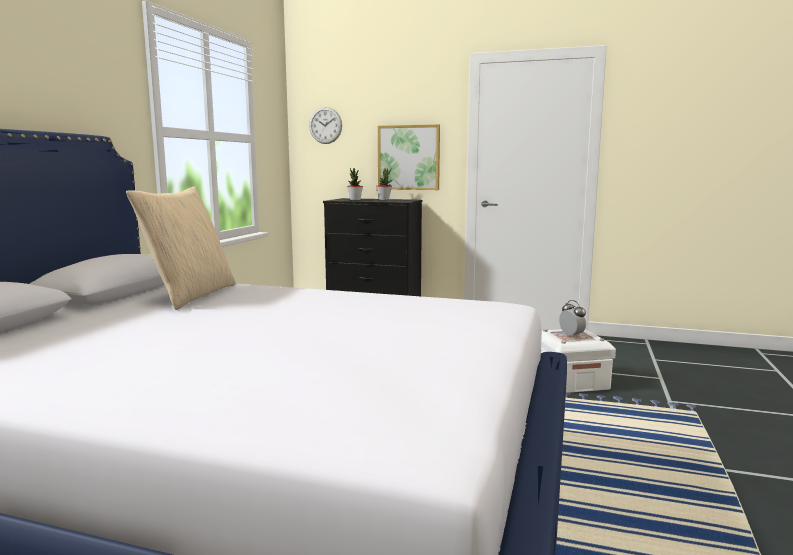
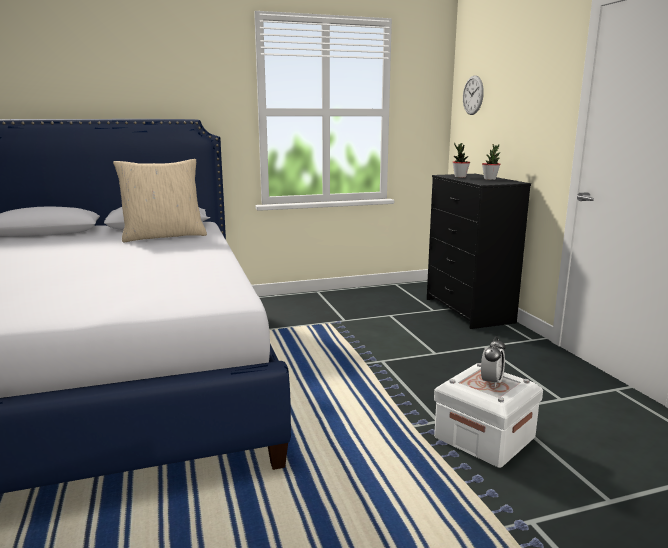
camera: 55 degrees right, 5 degrees up
picture [378,124,440,190] -> none

